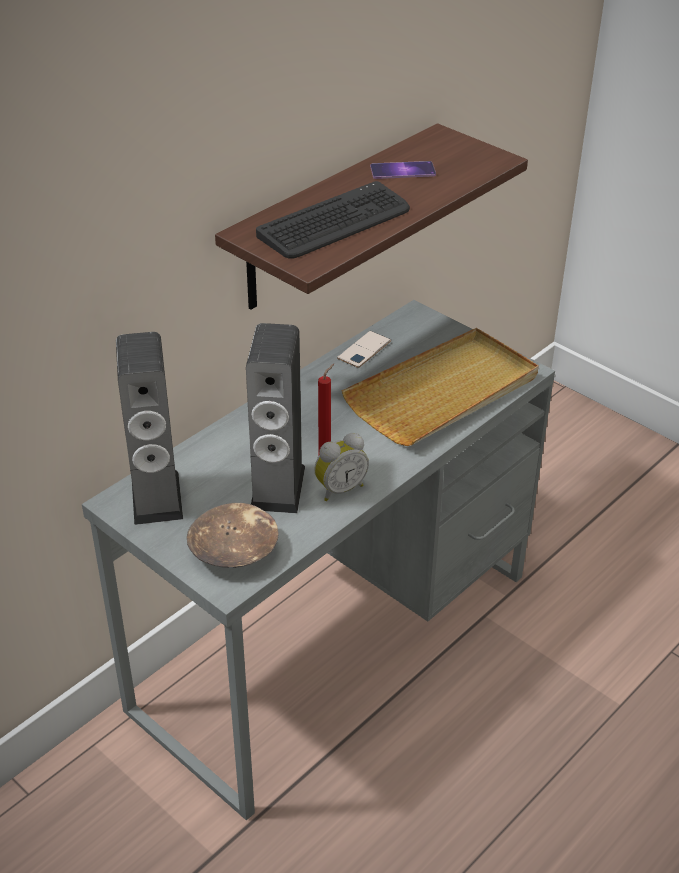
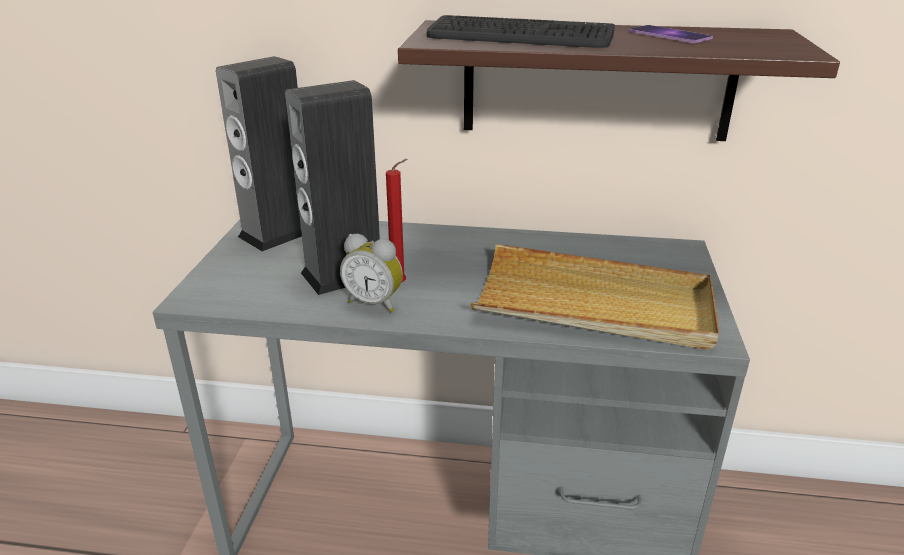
camera: 55 degrees right, 10 degrees down
brown bowl [187,503,279,568] -> none
phone [337,331,391,368] -> none

